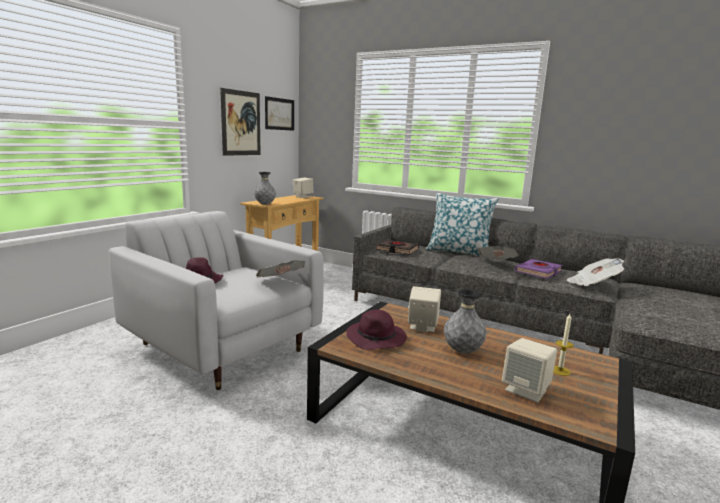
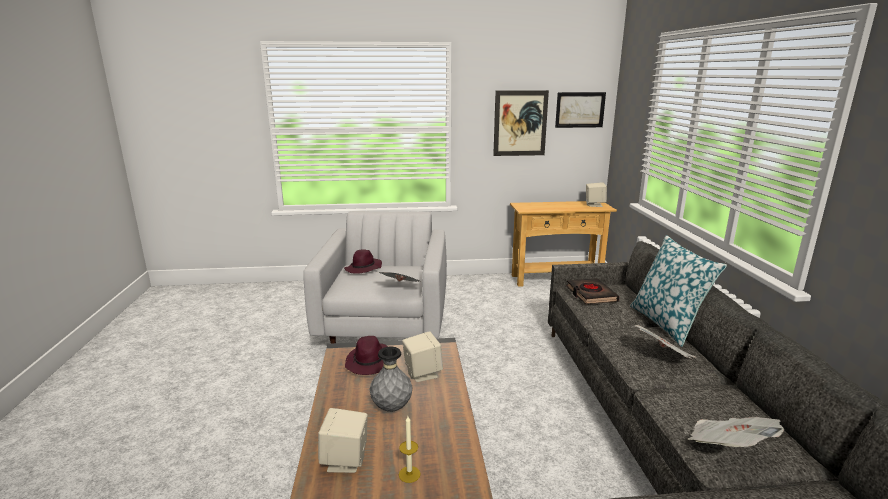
camera: 55 degrees right, 5 degrees up
grey vase [254,172,276,205] -> none
purple book [515,259,563,279] -> none

